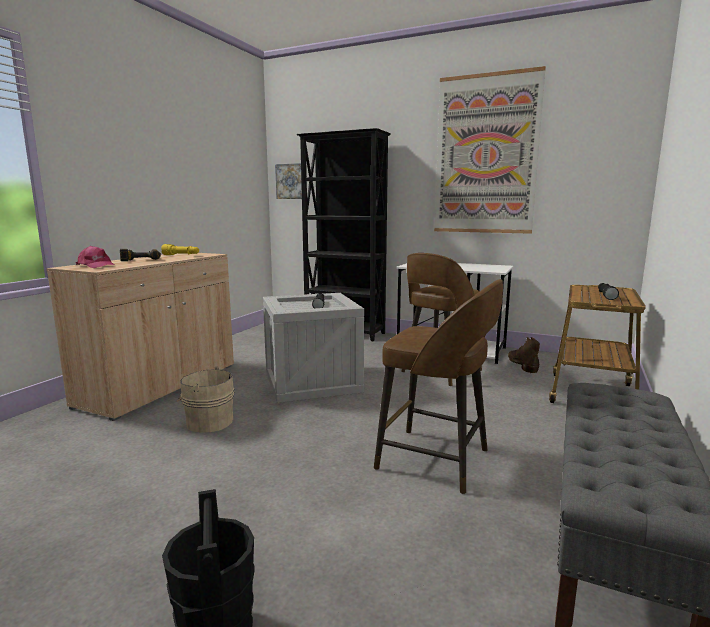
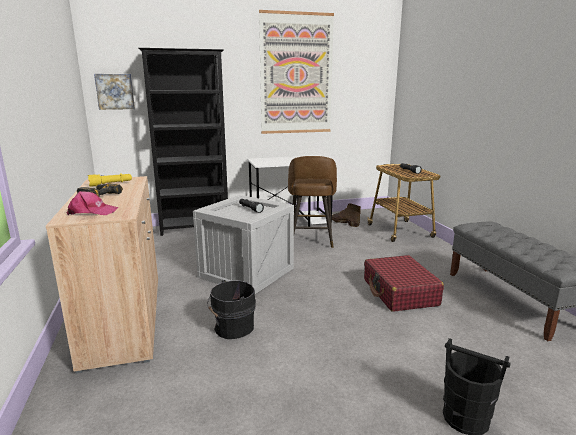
camera: 40 degrees left, 5 degrees up
beige bucket [176,367,234,432] -> black bucket [207,280,256,339]
brown stool [374,279,503,494] -> red suitcase [364,255,444,312]

